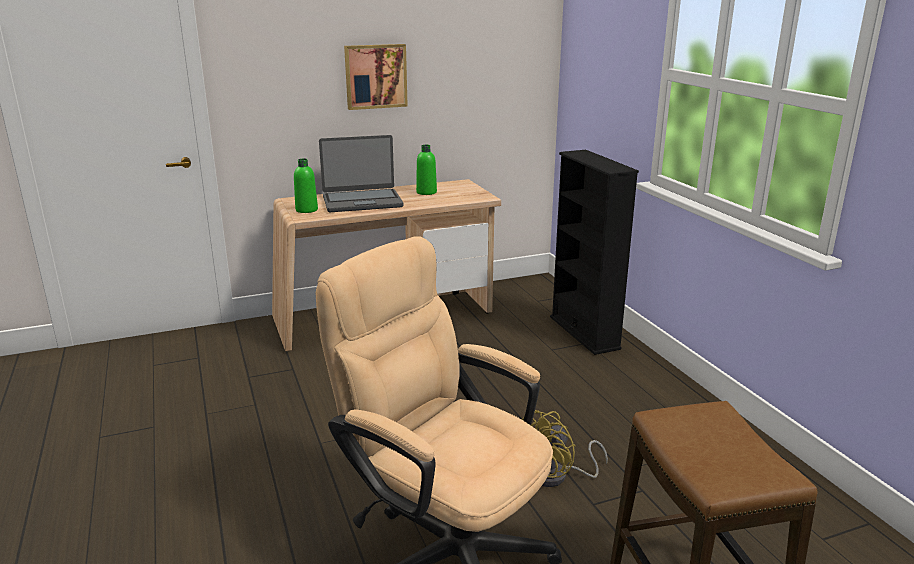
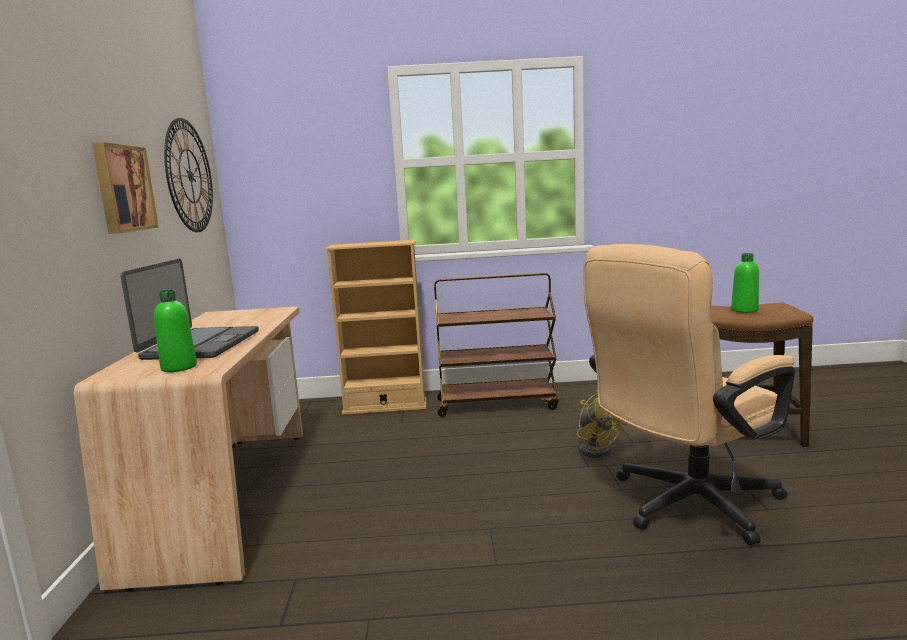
camera: 70 degrees left, 10 degrees down
green bottle [416,145,437,195] -> green bottle moved to [731,253,759,313]
black bookcase [550,150,639,355] -> beige bookcase [325,240,426,415]
none -> wall clock [164,118,213,232]
none -> brown cart [434,273,559,417]

